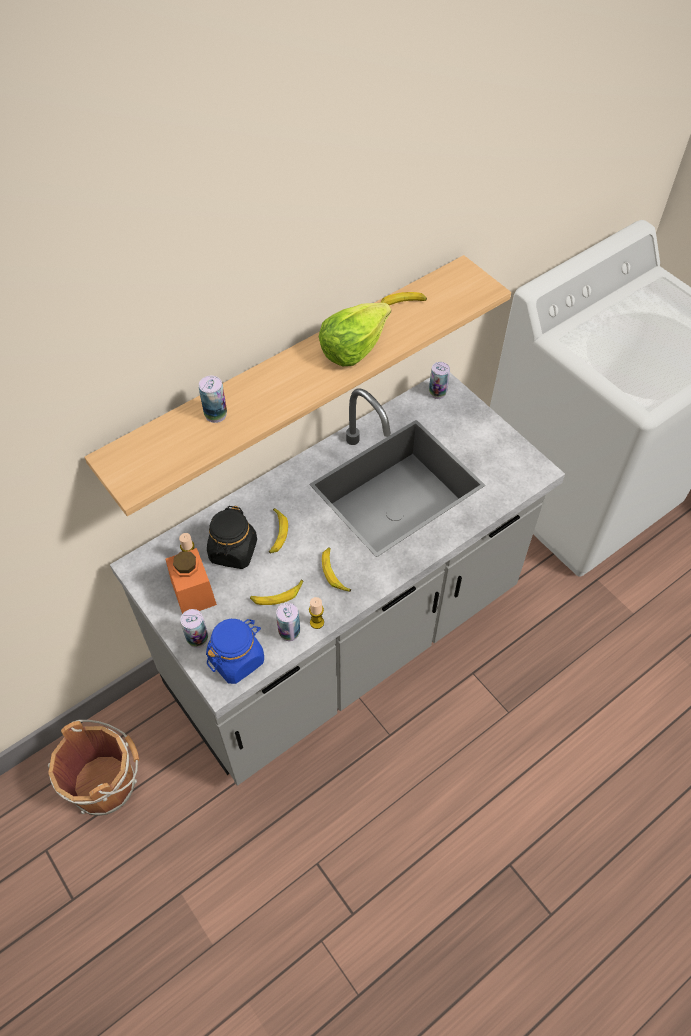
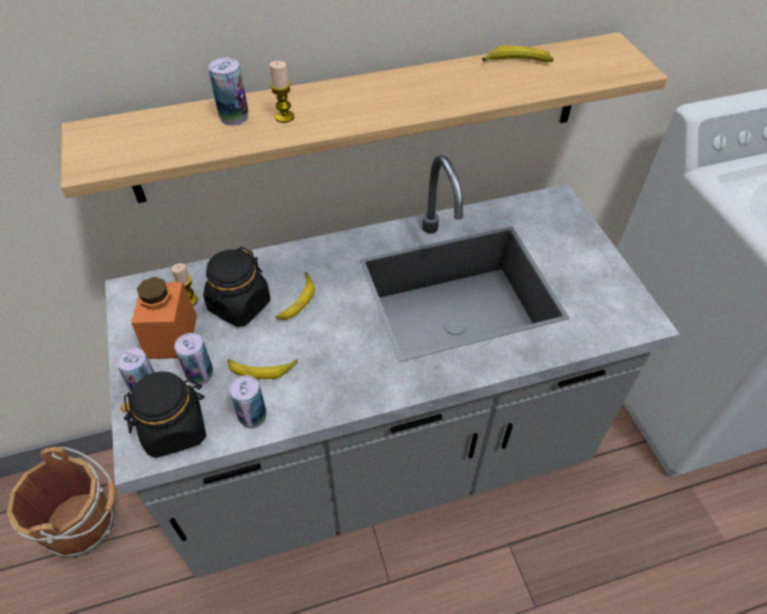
camera: 20 degrees right, 5 degrees down
blue jar [206,619,264,684] -> black jar [120,371,206,458]
candle [309,597,324,629] -> candle moved to [269,61,294,123]
lettuce [319,303,391,366] -> none
banana [322,547,351,592] -> none
can [429,362,450,399] -> can moved to [175,333,213,385]

